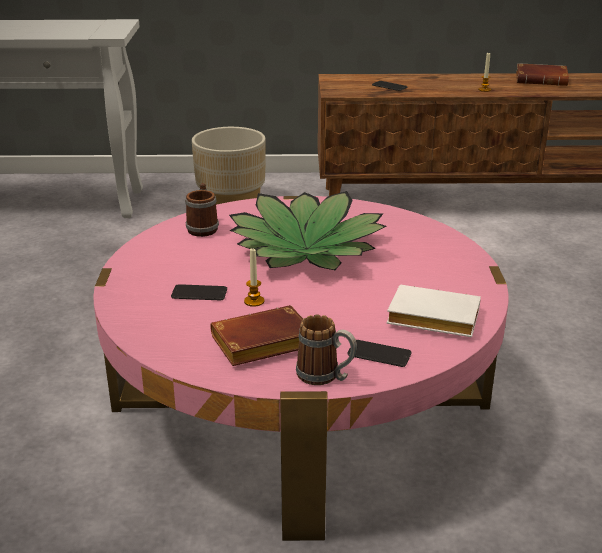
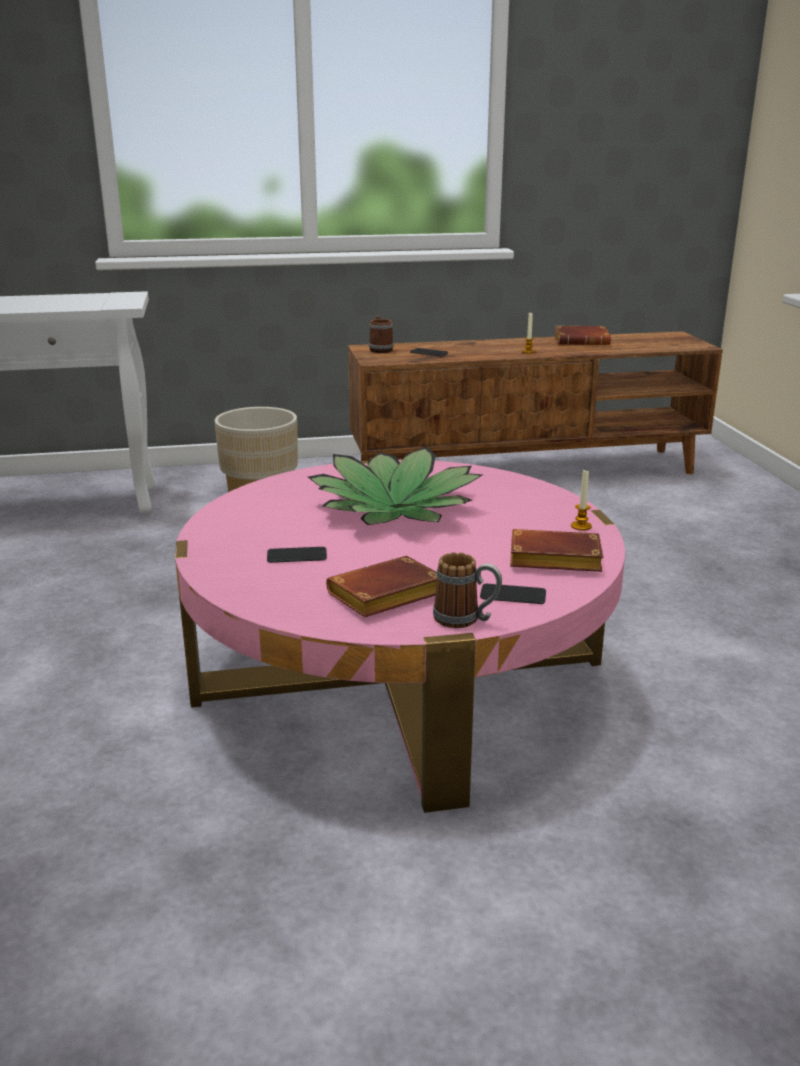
camera: 10 degrees left, 5 degrees down
mug [185,183,219,237] -> mug moved to [369,316,394,353]
candle [244,248,264,307] -> candle moved to [571,470,592,531]
white book [386,285,481,337] -> brown book [510,529,603,572]

